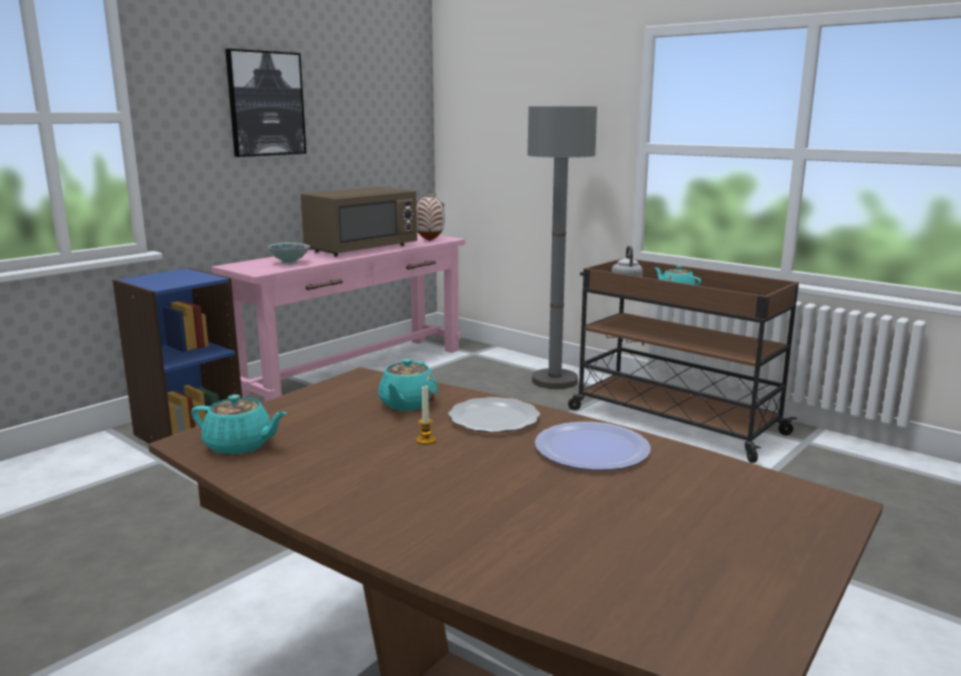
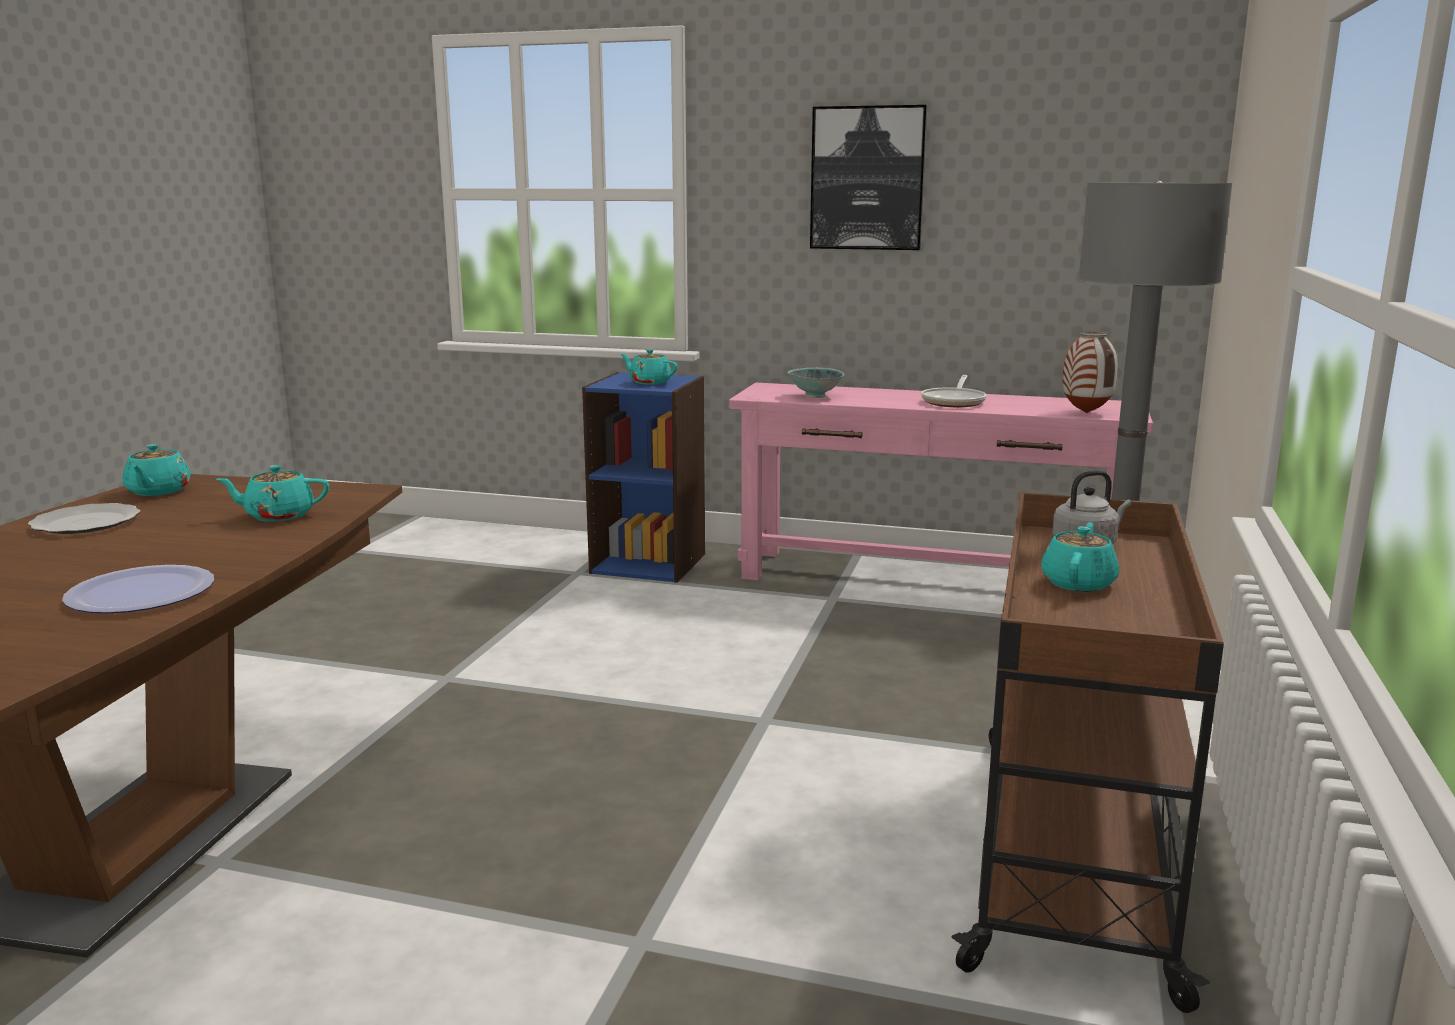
camera: 65 degrees right, 0 degrees up
brown microwave [301,187,417,257] -> frying pan [921,375,986,407]
candle [416,386,436,445] -> none
plate [448,397,540,433] -> plate moved to [28,503,140,534]
none -> turquoise teapot [621,349,678,385]

